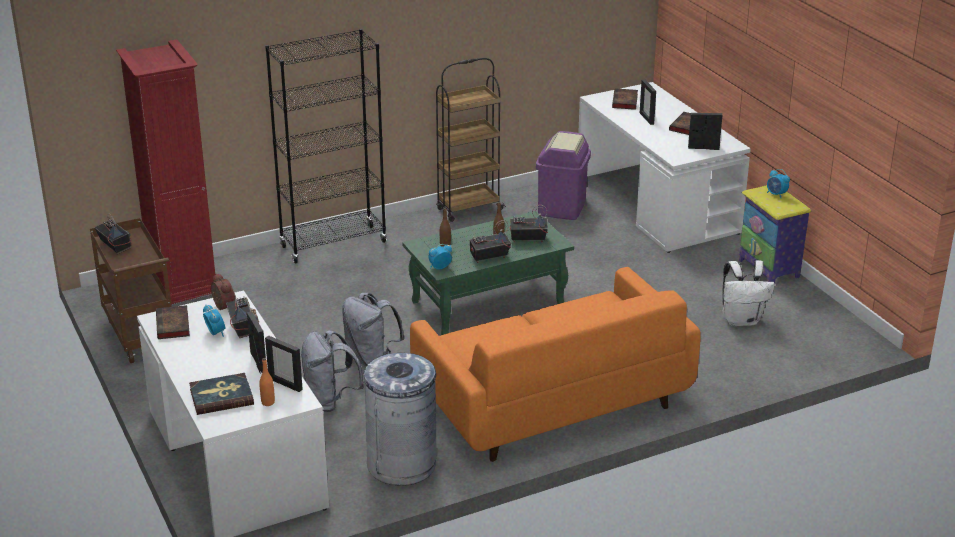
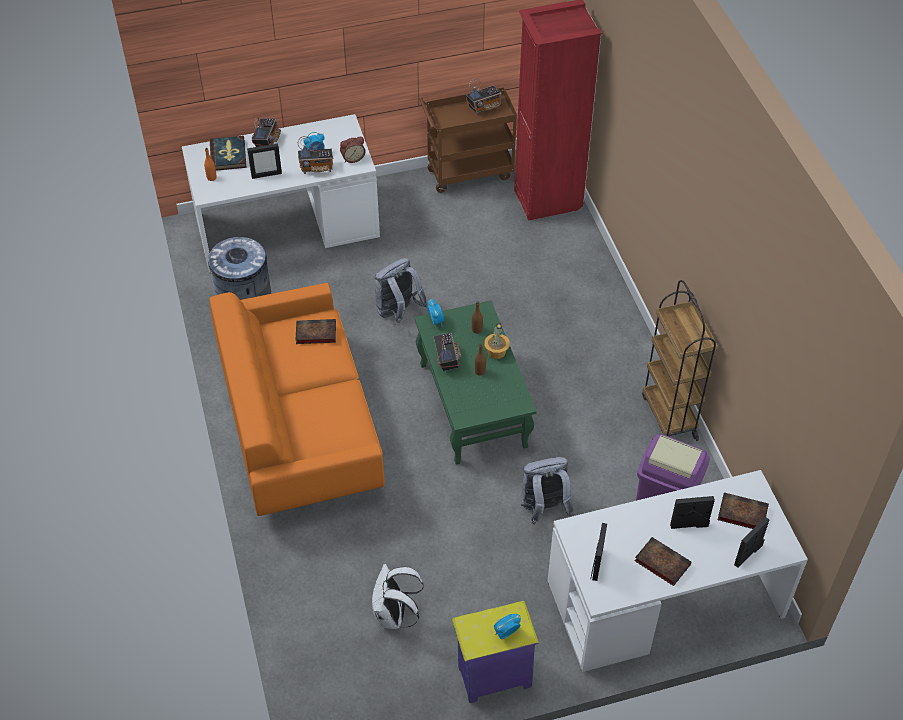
camera: 100 degrees right, 20 degrees up
book [156,305,190,339] -> book moved to [296,319,336,344]
black bookcase [265,29,387,263] -> none
picture frame [265,335,303,392] -> picture frame moved to [734,517,769,568]
grey backpack [301,330,364,412] -> grey backpack moved to [521,457,574,524]
radio [510,205,548,242] -> radio moved to [252,117,281,147]
none -> potted plant [484,323,510,359]

